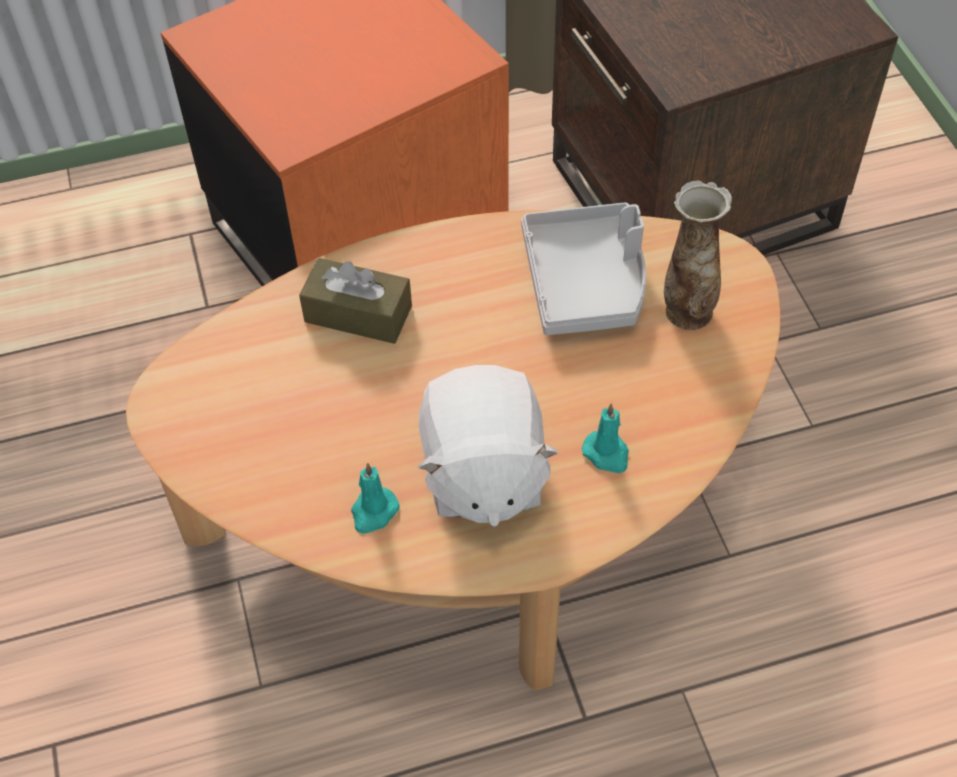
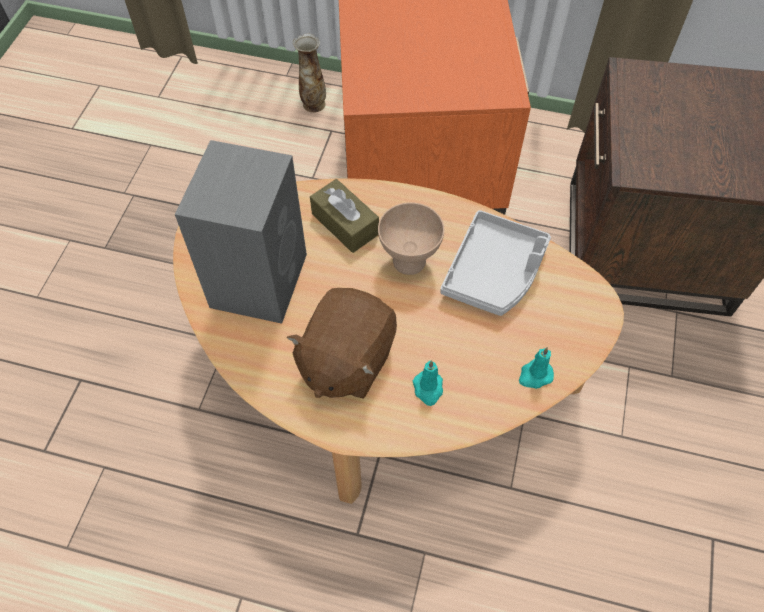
camera: 30 degrees right, 5 degrees up
turquoise candle [351,463,399,534] -> turquoise candle moved to [519,347,554,389]
white plush toy [417,365,559,527] -> brown plush toy [287,288,397,399]
vase [664,180,732,330] -> vase moved to [293,33,326,113]
none -> grey speaker [175,140,307,324]
none -> beige bowl [378,202,444,275]

